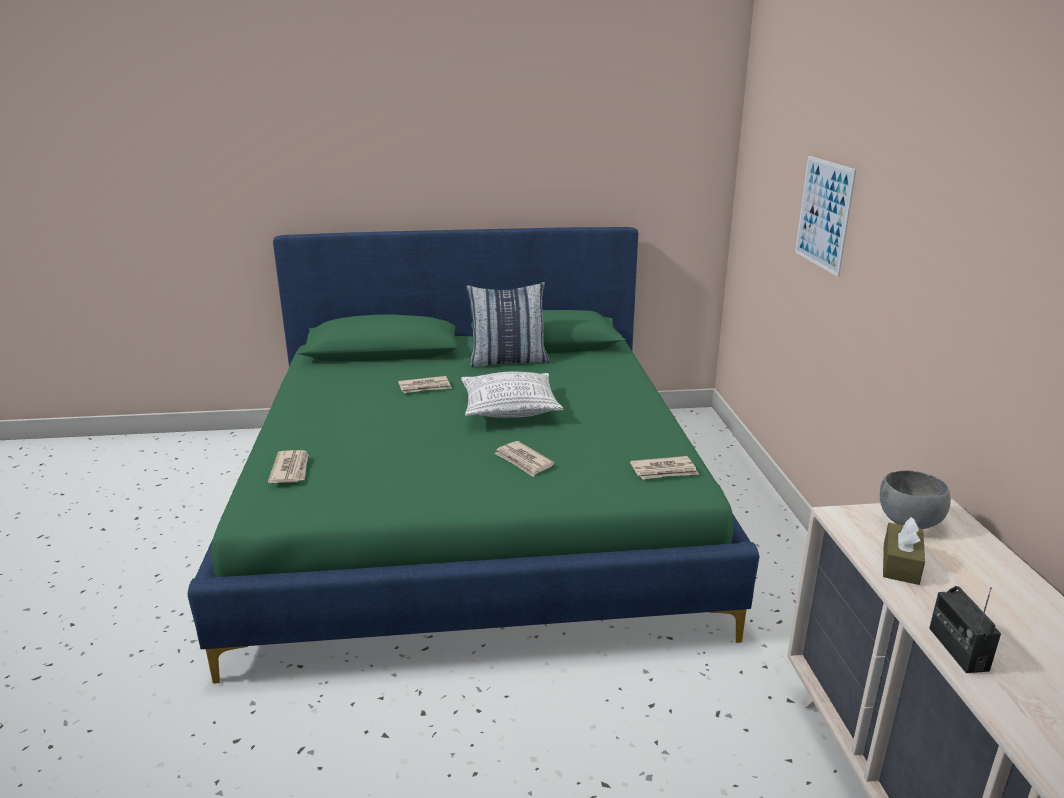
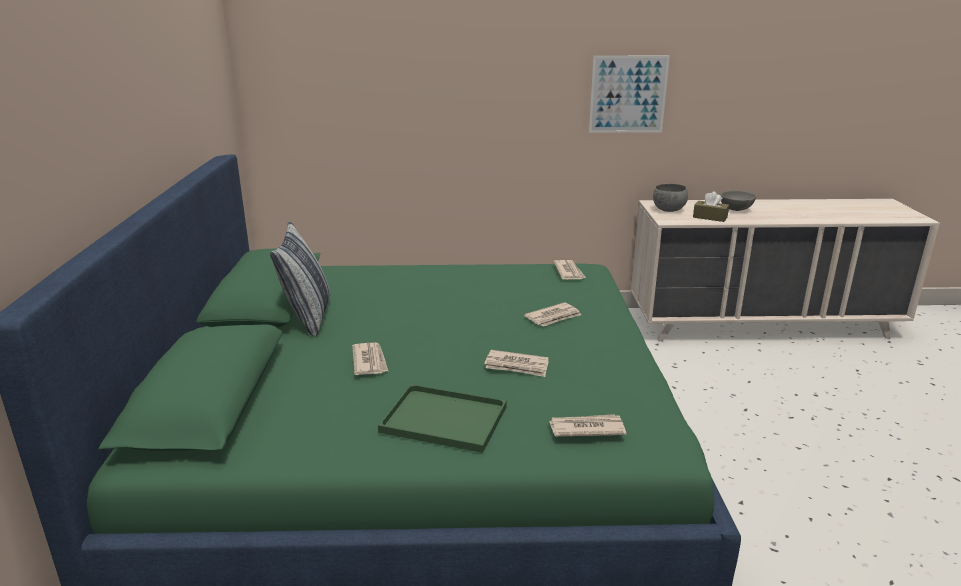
camera: 85 degrees left, 0 degrees up
pillow [461,372,564,418] -> none
picture [795,156,856,277] -> picture moved to [589,55,670,133]
radio [929,586,1001,673] -> none
none -> green tray [378,384,507,453]
none -> newspaper [484,350,549,377]
none -> grey bowl [721,191,756,211]

